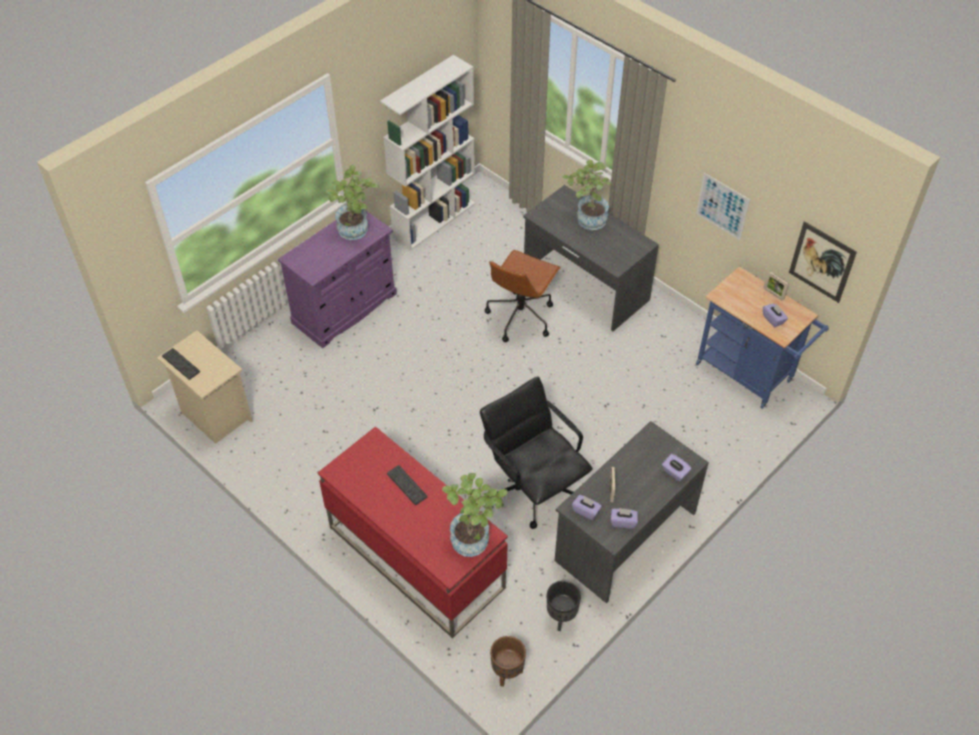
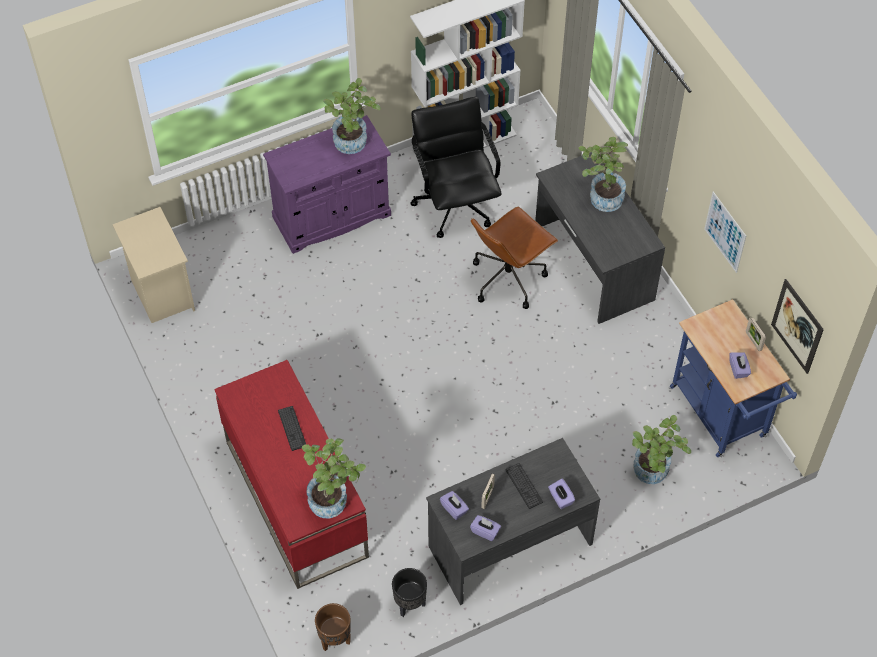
camera: 20 degrees right, 5 degrees up
keyboard [162,348,200,380] -> keyboard moved to [506,463,543,509]
black office chair [480,376,593,529] -> black office chair moved to [410,97,502,238]
none -> potted plant [632,415,691,484]

